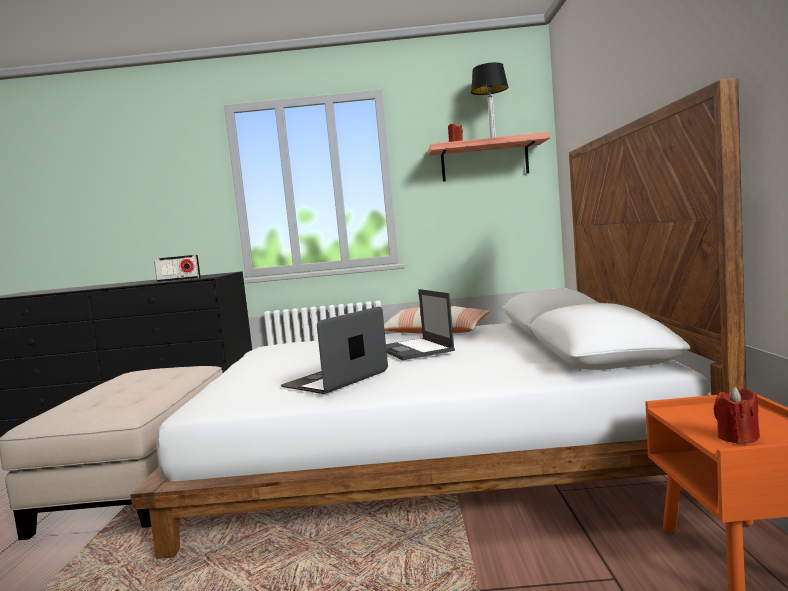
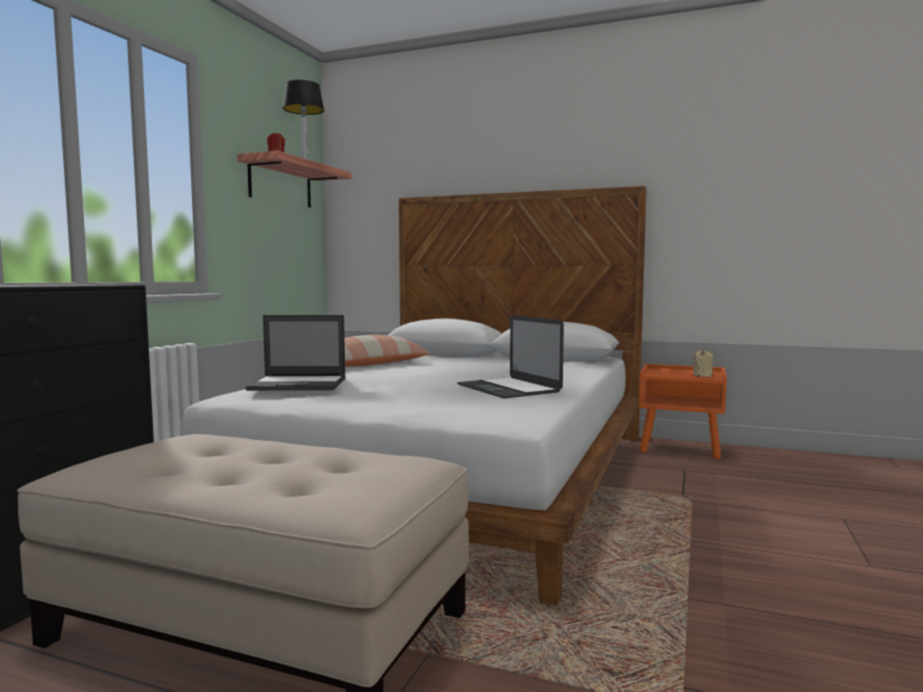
camera: 70 degrees left, 0 degrees up
radio [154,255,201,282] -> none
laptop [386,289,455,360] -> laptop moved to [245,315,346,391]
red candle [714,387,760,444] -> beige candle [693,349,713,377]

